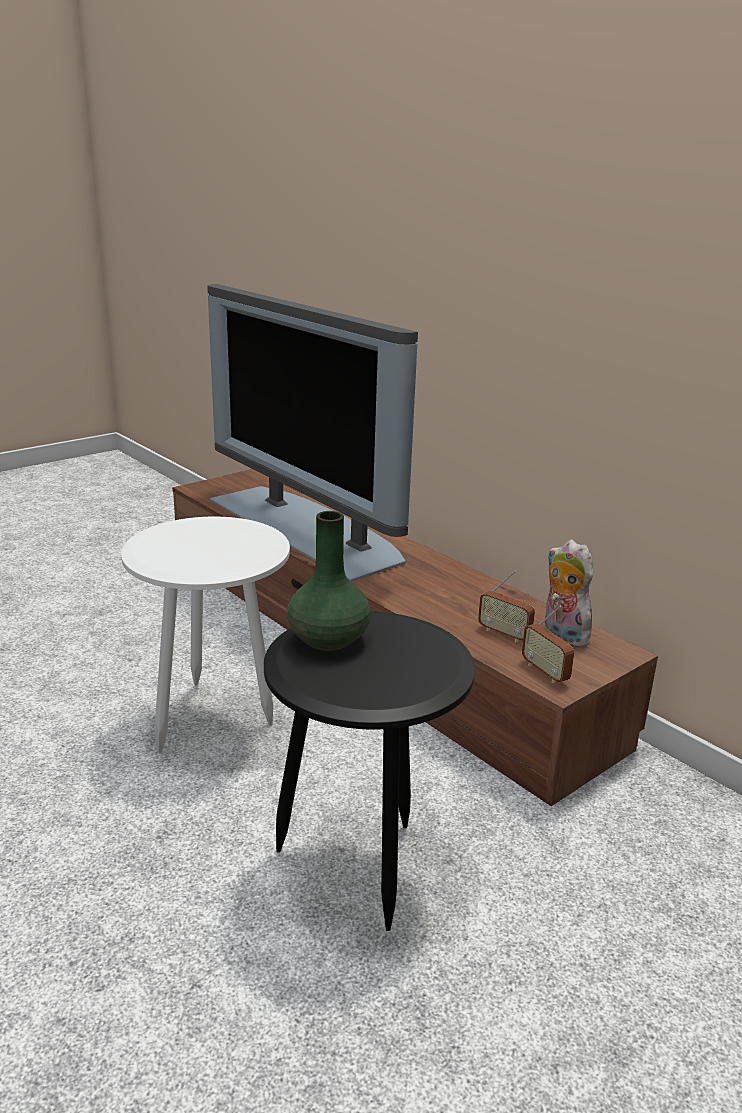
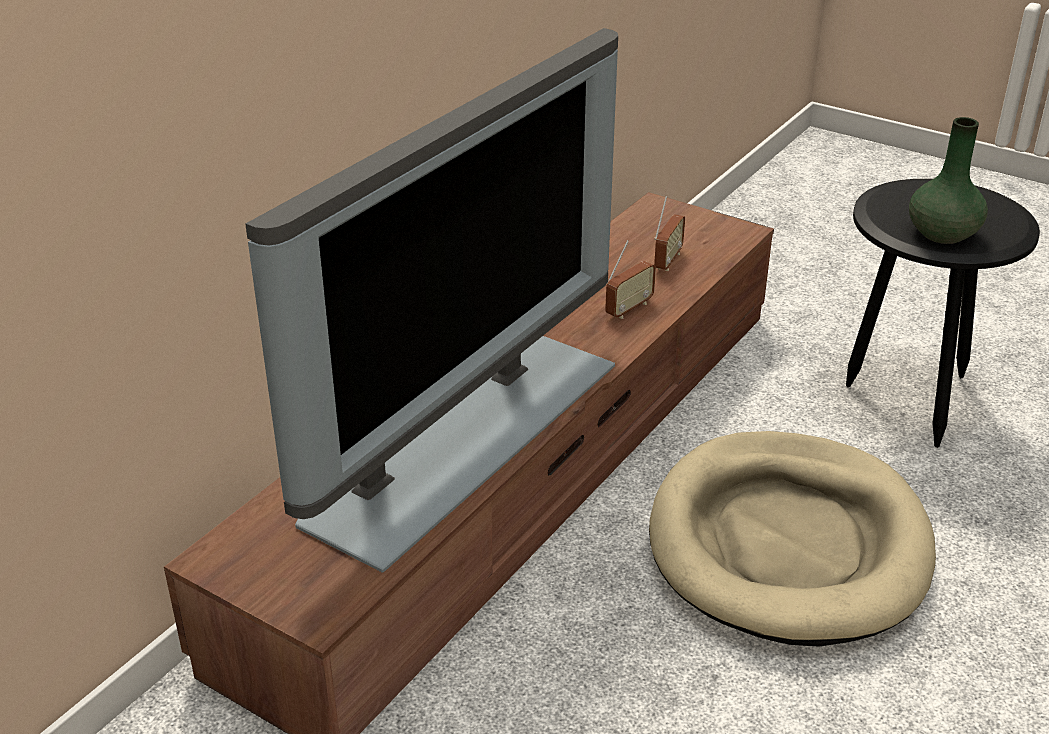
camera: 105 degrees left, 10 degrees up
white side table [121,517,290,753] -> beige dog bed [649,431,936,647]
radio [522,606,574,683] -> radio moved to [605,240,656,319]
plush toy [545,540,593,647] -> none

